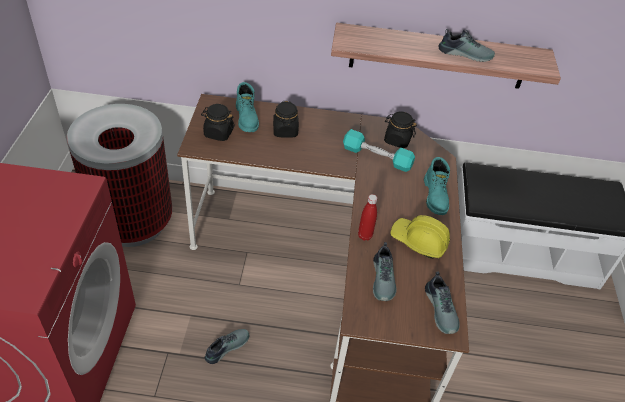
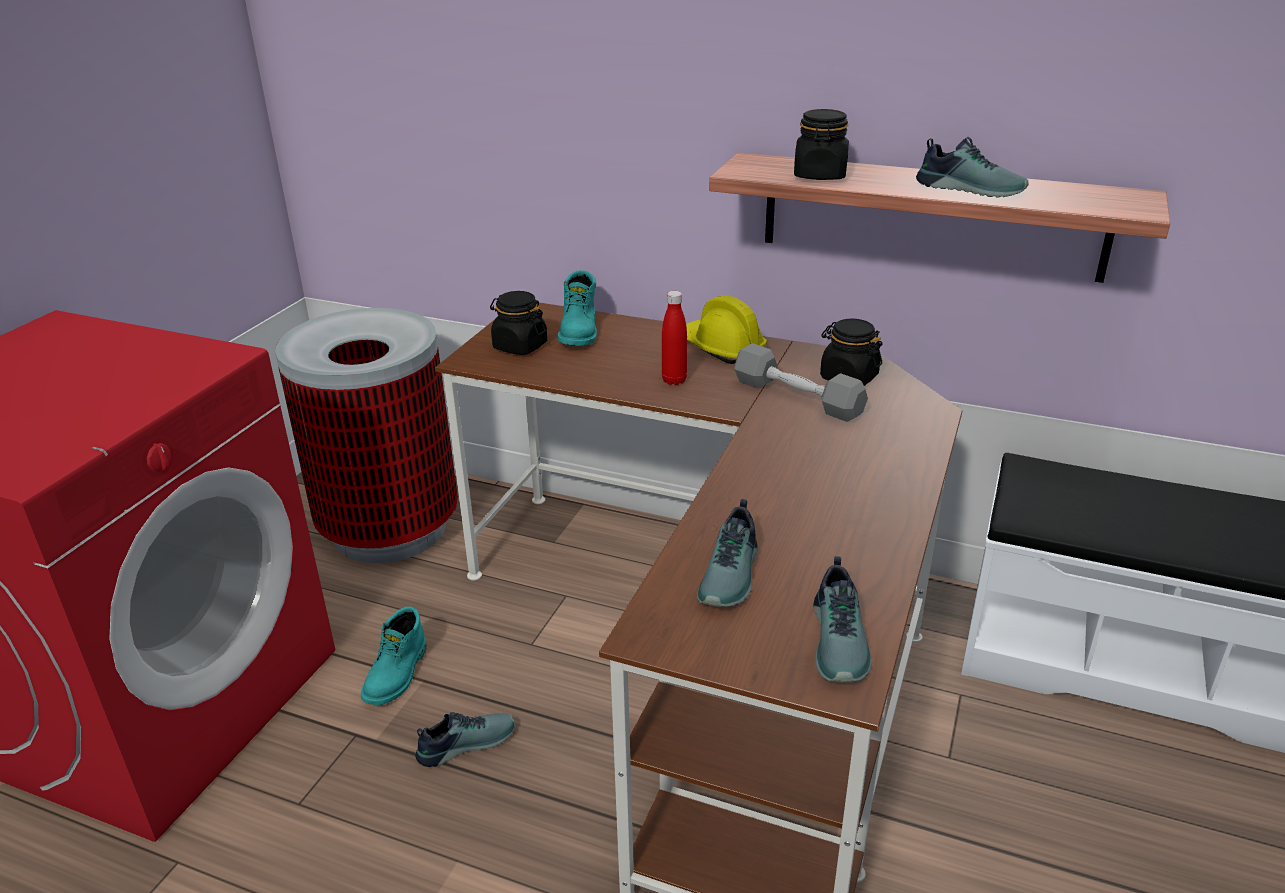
camera: 20 degrees right, 15 degrees down
black jar [273,101,299,138] -> black jar moved to [794,109,849,180]
turquoise dumbbell [343,129,415,172] -> grey dumbbell [734,343,868,422]
red bottle [358,194,377,241] -> red bottle moved to [662,291,687,385]
yellow hard hat [390,215,450,259] -> yellow hard hat moved to [686,295,767,364]
turquoise boot [424,157,450,215] -> turquoise boot moved to [361,606,427,705]

